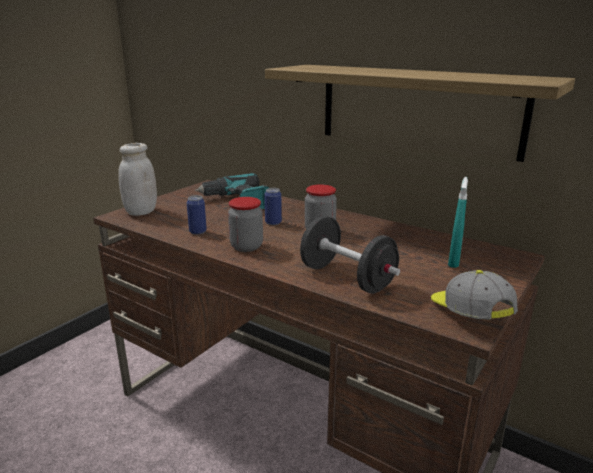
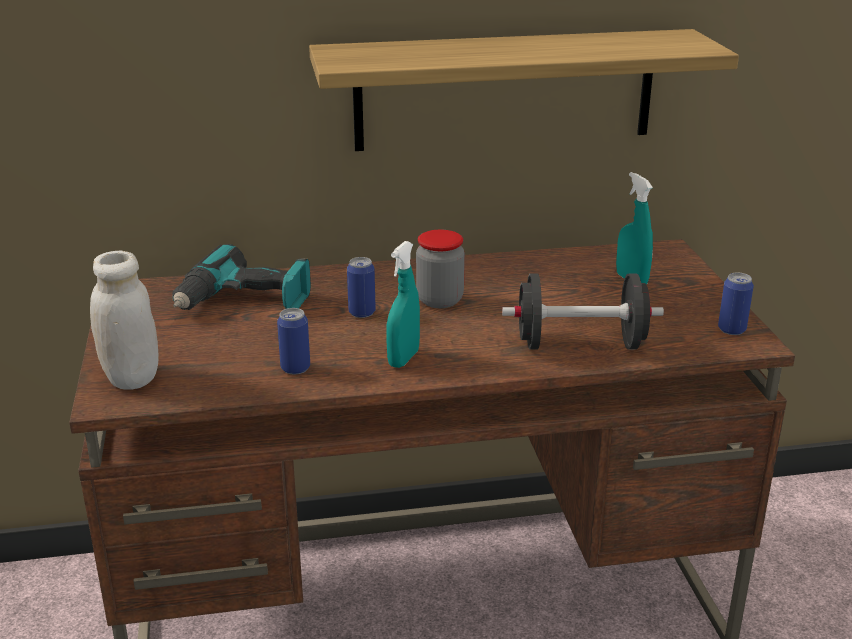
camera: 45 degrees left, 5 degrees up
jar [228,197,263,252] -> turquoise spray bottle [386,241,420,368]
cap [431,270,518,319] -> can [718,272,754,335]

